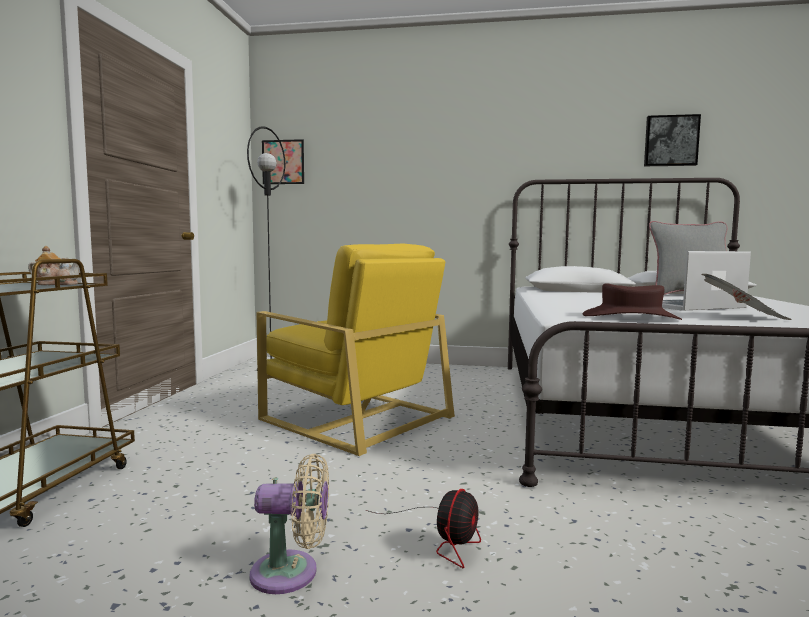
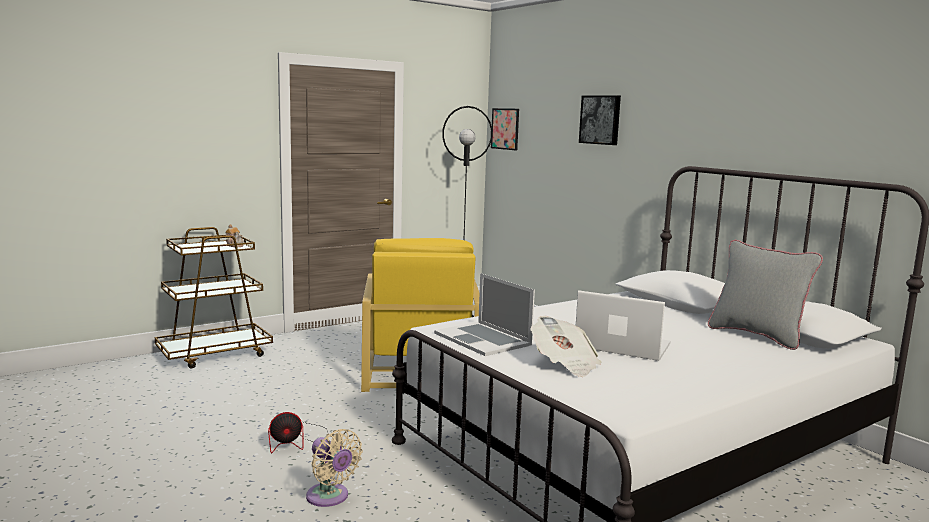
camera: 45 degrees right, 5 degrees up
beige fan [249,454,329,594] -> beige fan moved to [306,429,363,507]
brown hat [583,283,682,320] -> laptop [434,273,535,356]
picture [644,114,701,166] -> picture moved to [579,95,621,145]

